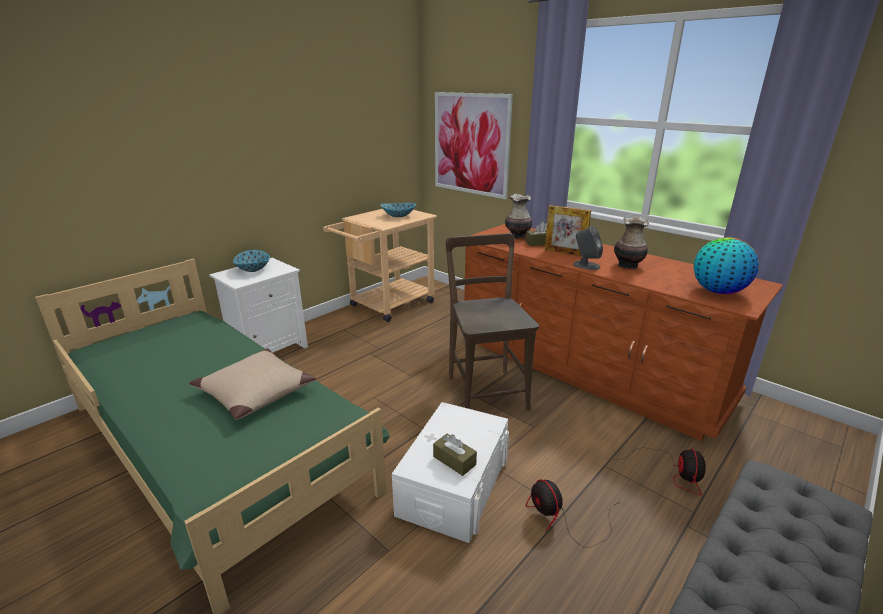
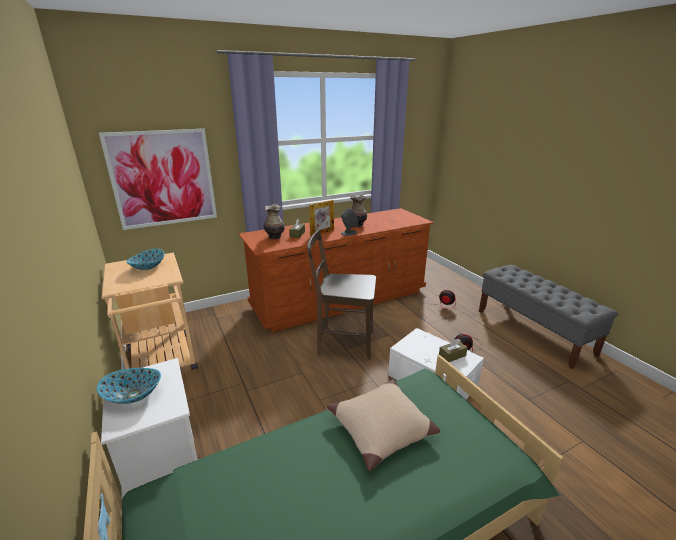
camera: 70 degrees left, 0 degrees up
globe [694,237,759,294] -> none

